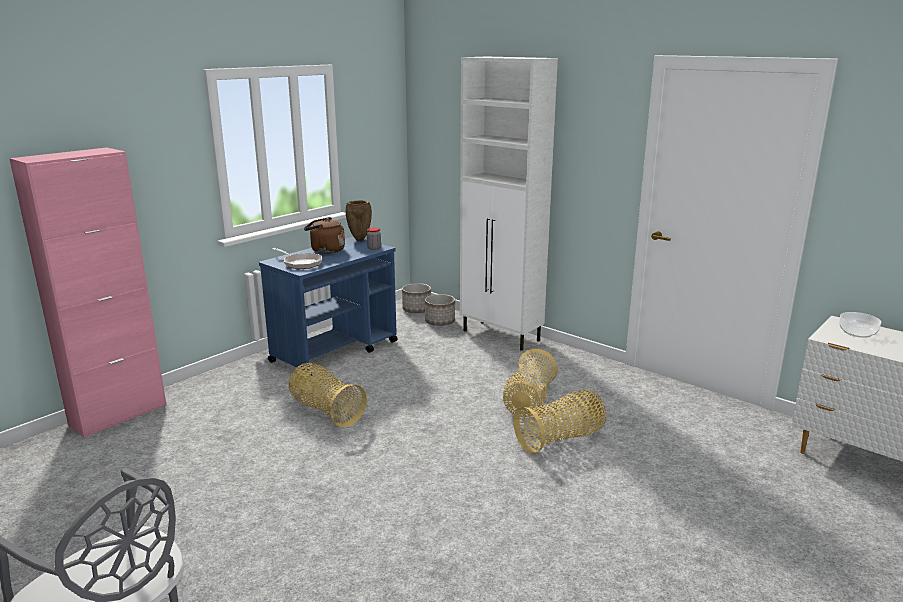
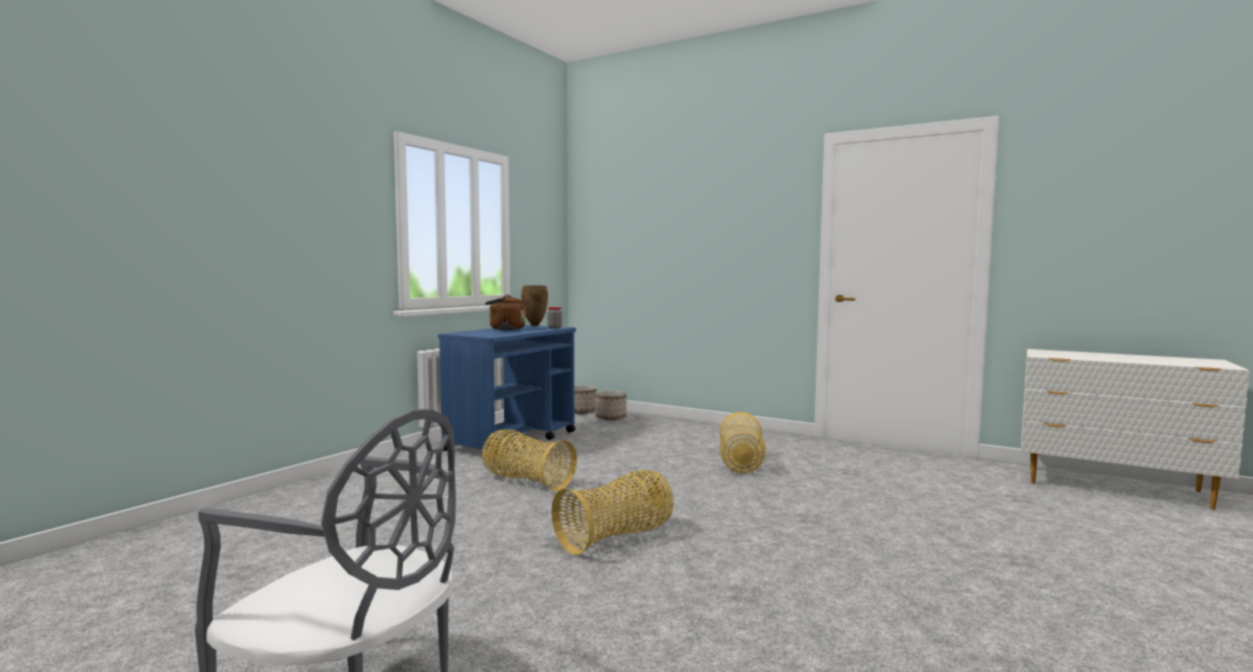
camera: 10 degrees left, 15 degrees down
pink cabinet [9,147,167,438] -> none
frying pan [272,248,322,269] -> none
white cabinet [460,56,558,351] -> none
basket [513,390,606,454] -> basket moved to [551,470,674,555]
bowl [839,312,881,338] -> none

